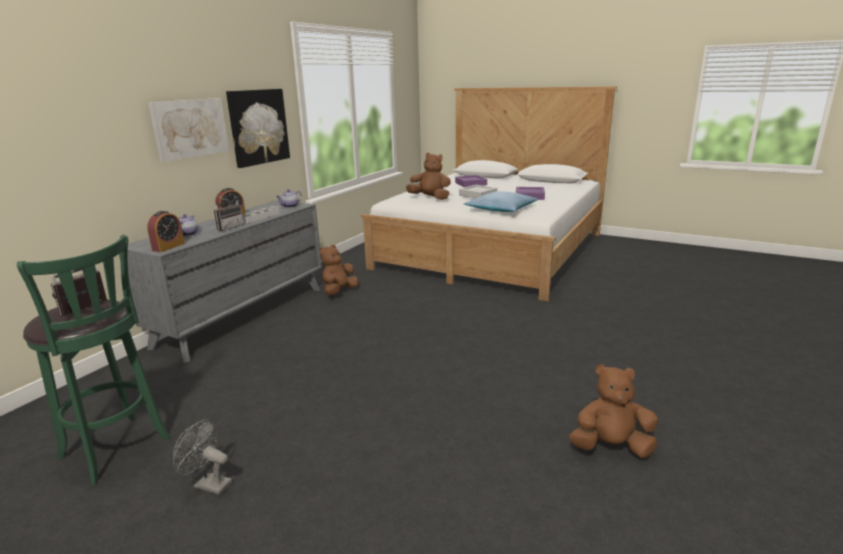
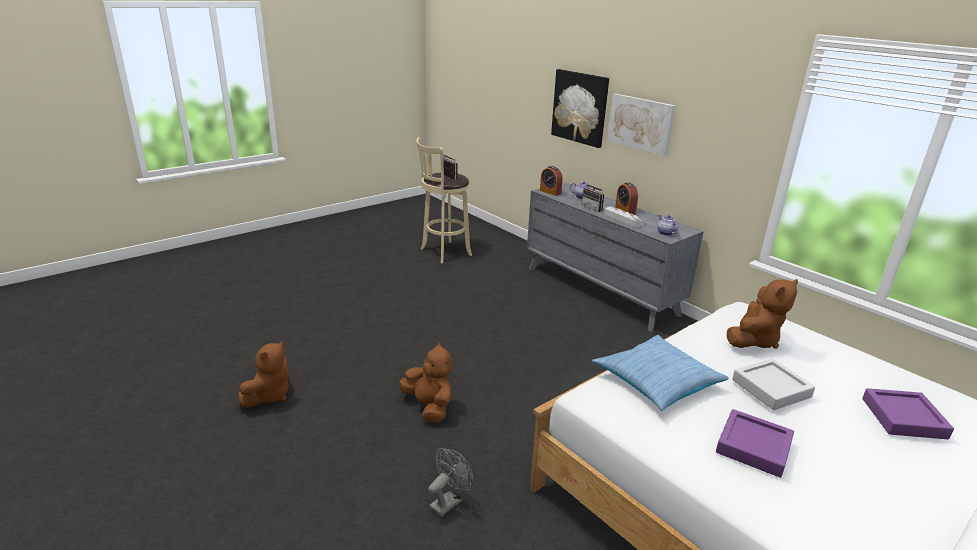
camera: 110 degrees right, 5 degrees up
green stool [17,235,171,485] -> beige stool [416,137,472,263]
grey fan [173,419,232,495] -> grey fan moved to [428,448,473,517]
picture [226,89,290,168] -> picture moved to [551,69,609,148]
brown plush toy [319,245,358,295] -> brown plush toy moved to [399,342,452,423]

